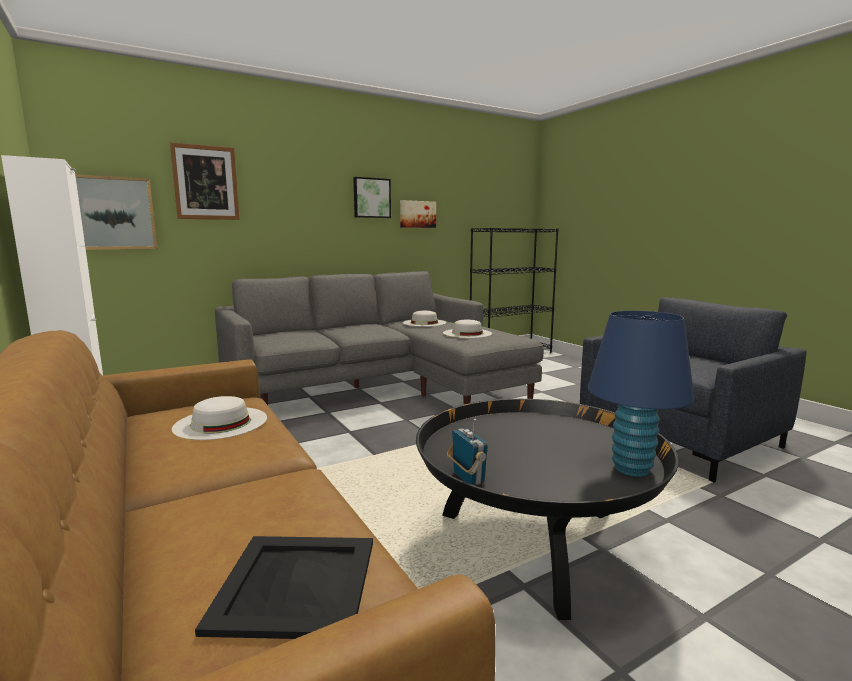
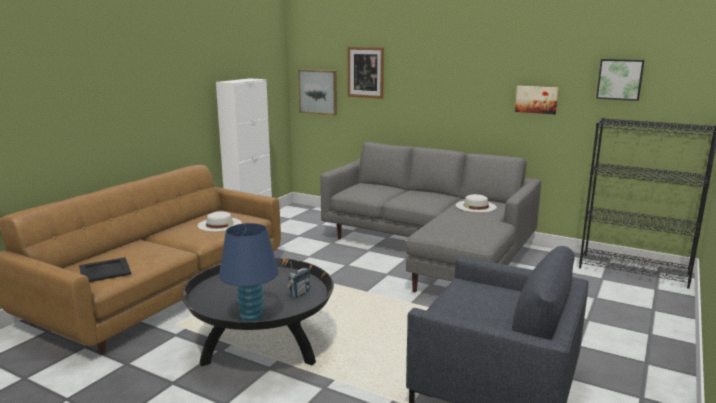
camera: 60 degrees right, 5 degrees up
picture [353,177,391,218] -> picture moved to [596,59,645,101]
white hat [443,319,492,338] -> none
radio [447,419,488,485] -> radio moved to [286,262,310,298]

